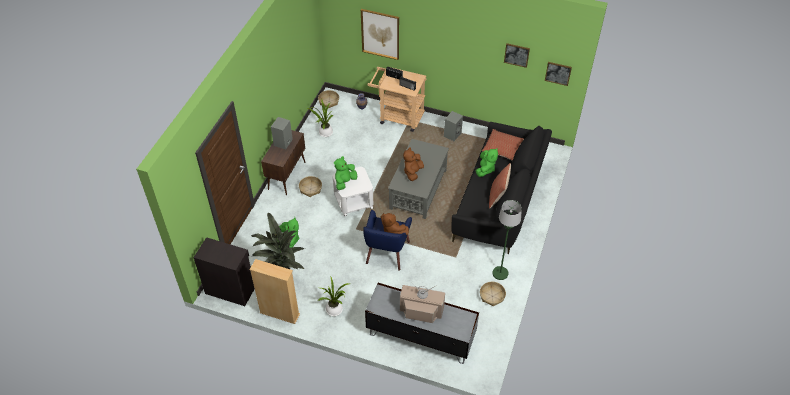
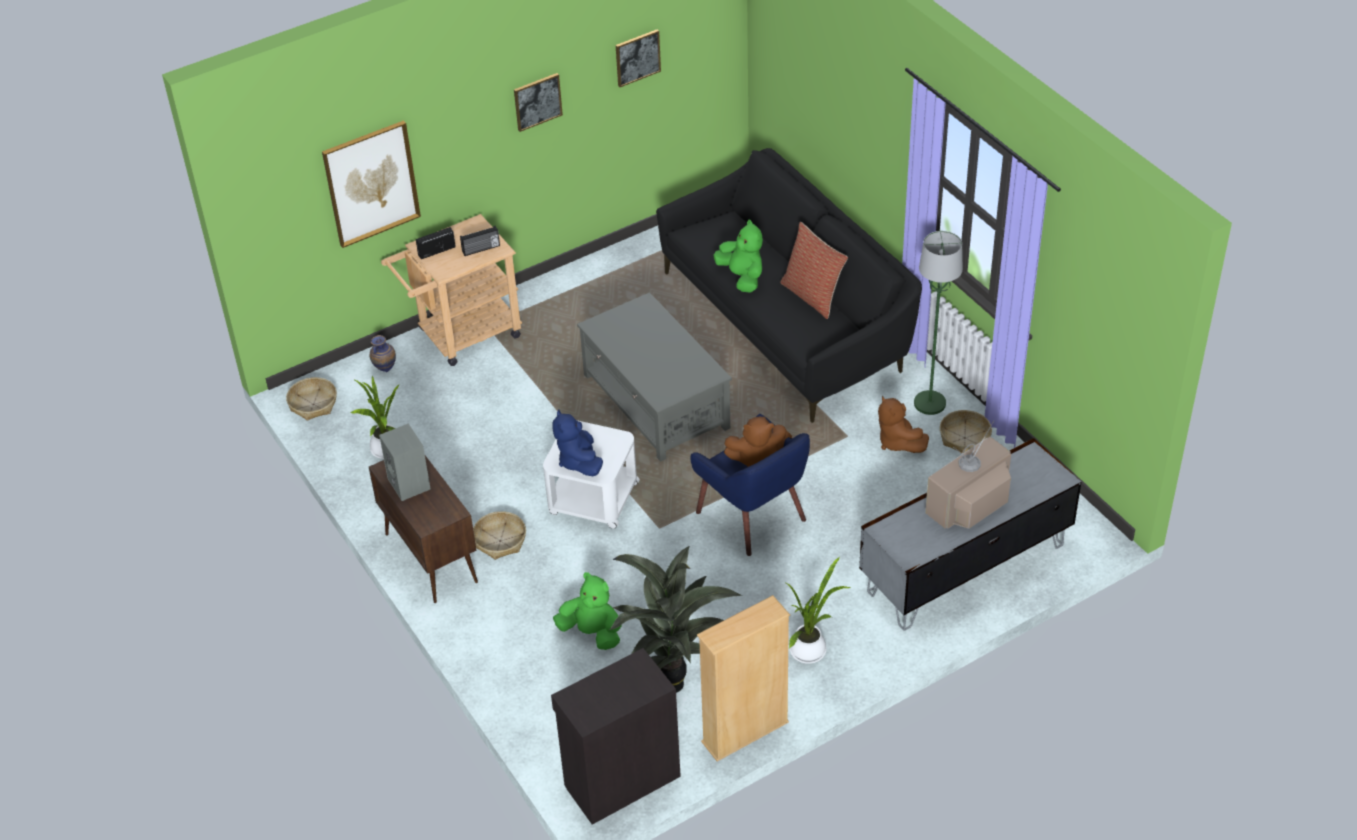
camera: 50 degrees left, 5 degrees down
green plush toy [334,156,357,190] -> blue plush toy [552,409,603,477]
brown plush toy [403,147,424,181] -> brown plush toy moved to [878,395,929,453]
grey speaker [444,111,463,141] -> none
pillow [482,129,524,161] -> none
picture [545,62,572,86] -> picture moved to [514,73,563,132]

